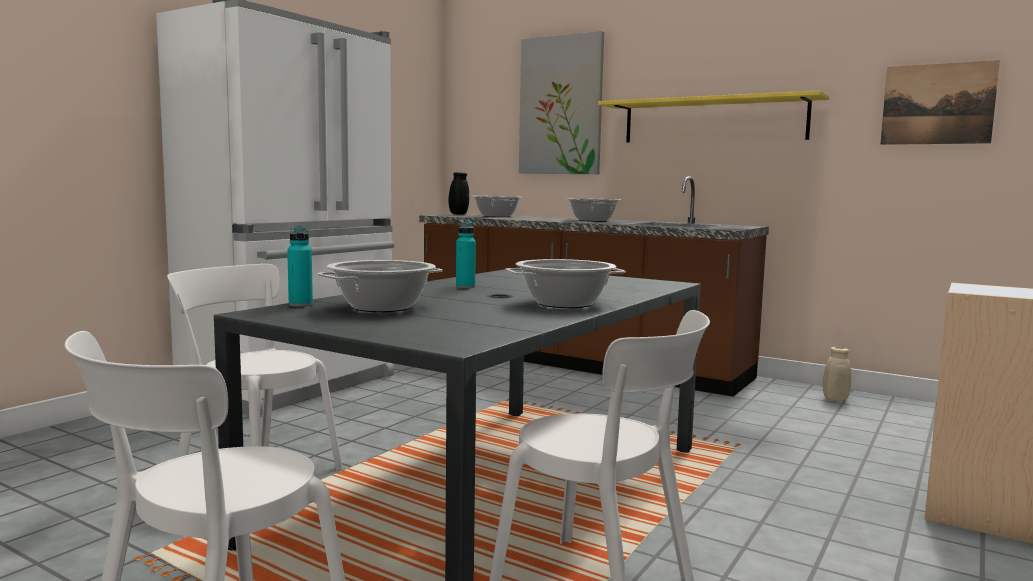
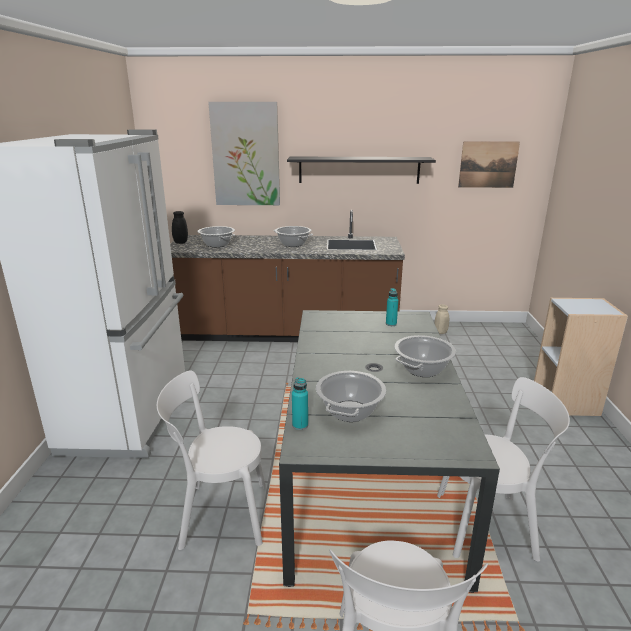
camera: 30 degrees left, 15 degrees up
turquoise bottle [456,222,476,288] -> turquoise bottle moved to [386,288,398,326]
yellow shelf [598,90,829,143] -> black shelf [287,157,436,184]

